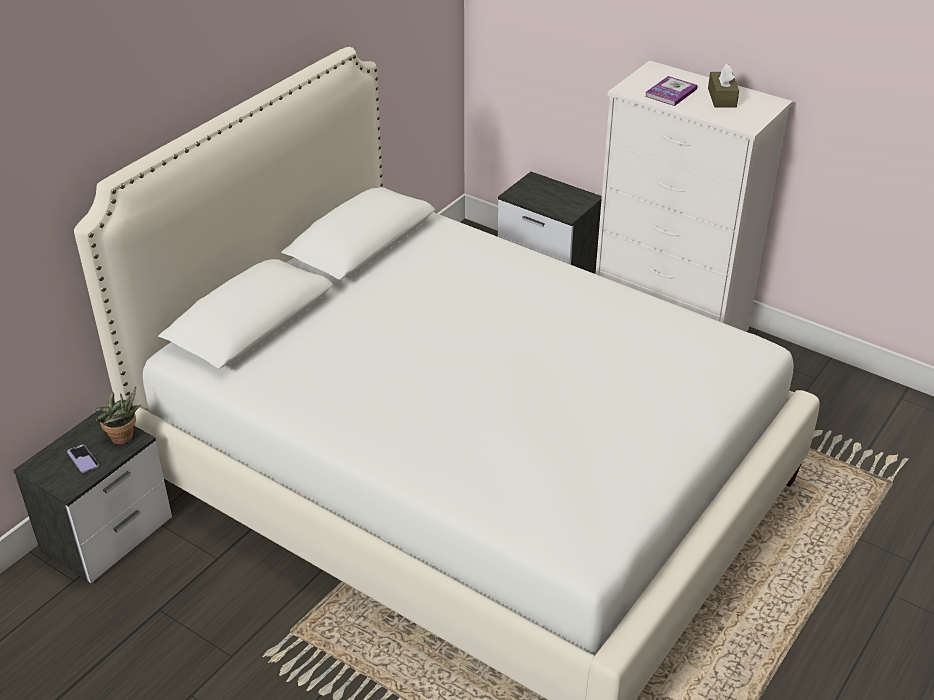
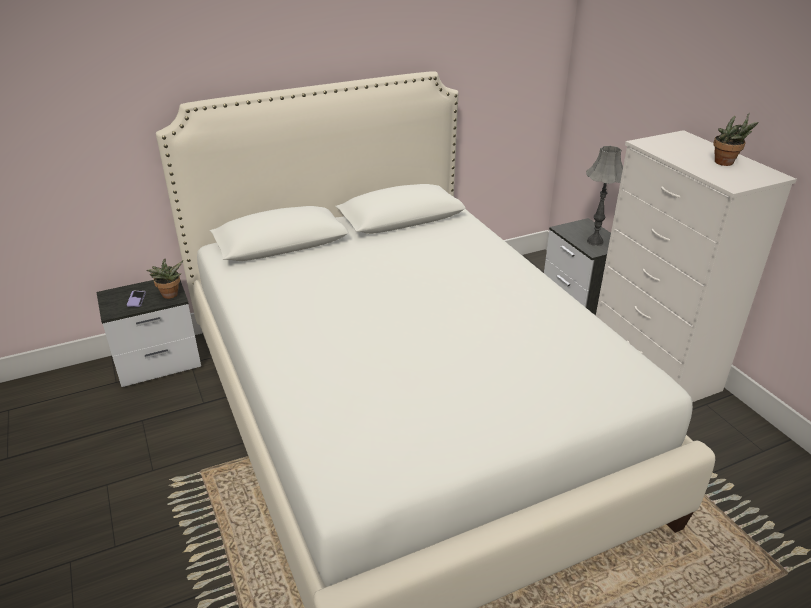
camera: 30 degrees right, 5 degrees down
book [645,76,698,106] -> none
brown tissue box [708,64,739,107] -> potted plant [713,113,759,166]
none -> grey table lamp [586,146,623,246]

